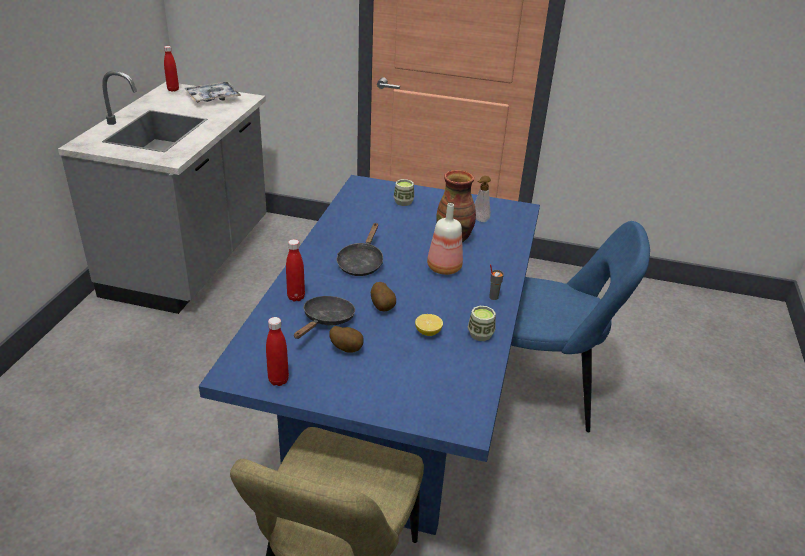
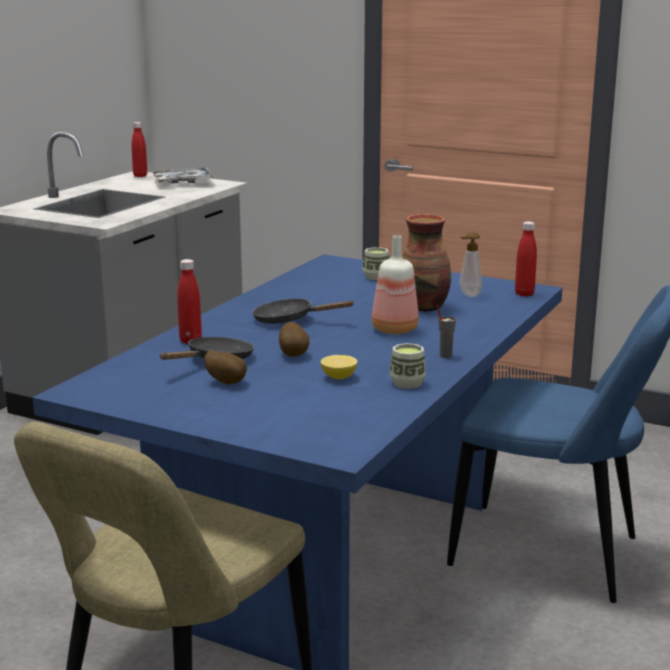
camera: 15 degrees right, 15 degrees down
red bottle [266,317,289,386] -> red bottle moved to [515,221,537,296]
black frying pan [337,223,383,276] -> black frying pan turned 75 degrees clockwise [252,299,355,324]

